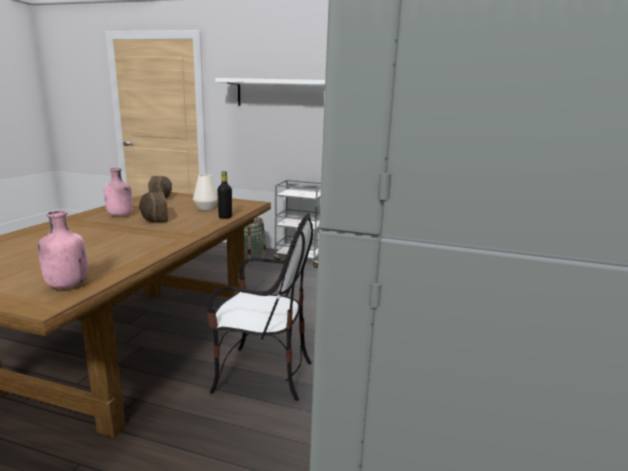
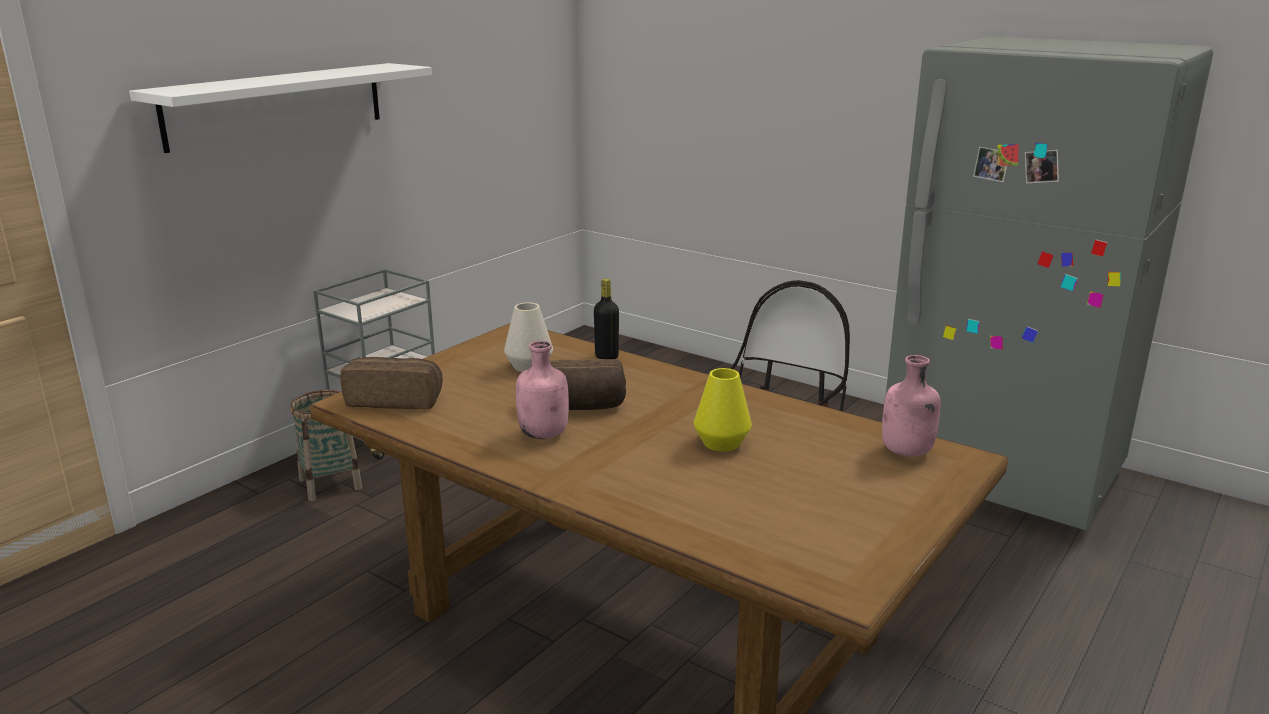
camera: 70 degrees left, 5 degrees up
none -> yellow vase [694,368,752,452]

